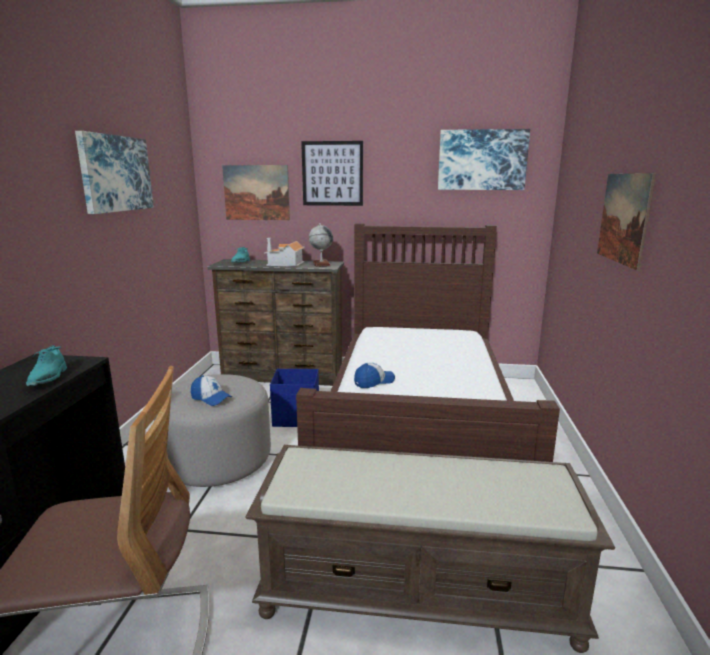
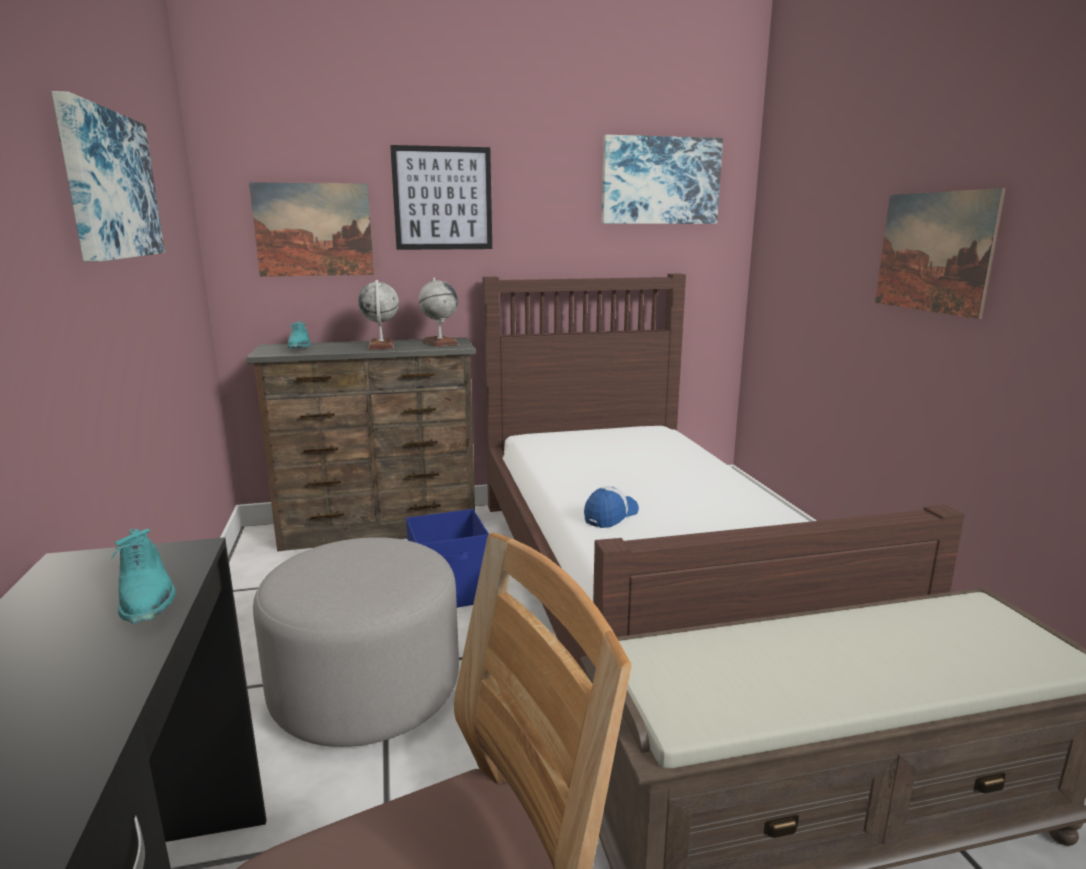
camera: 20 degrees left, 0 degrees up
cap [190,375,232,406] -> none
toy house [264,238,305,267] -> globe [358,280,399,350]

